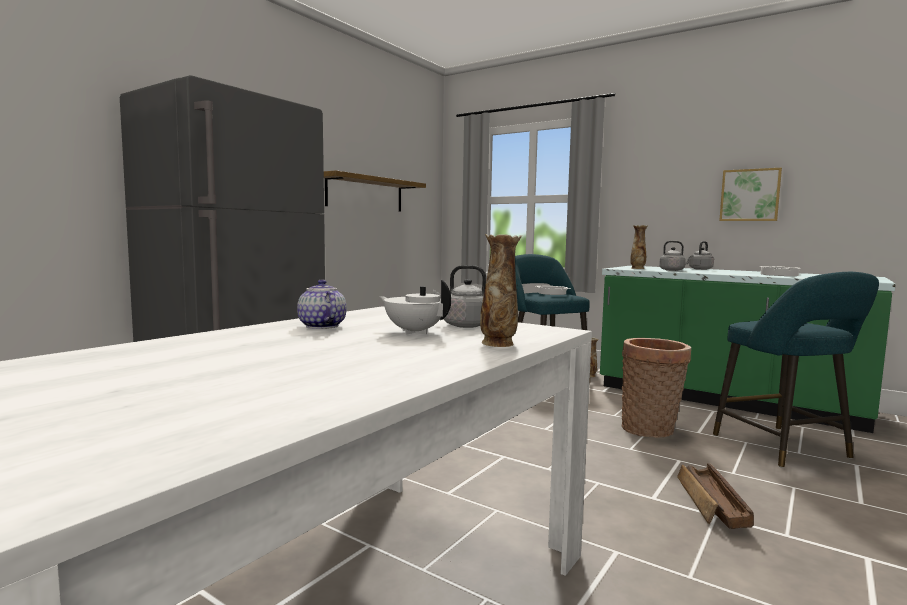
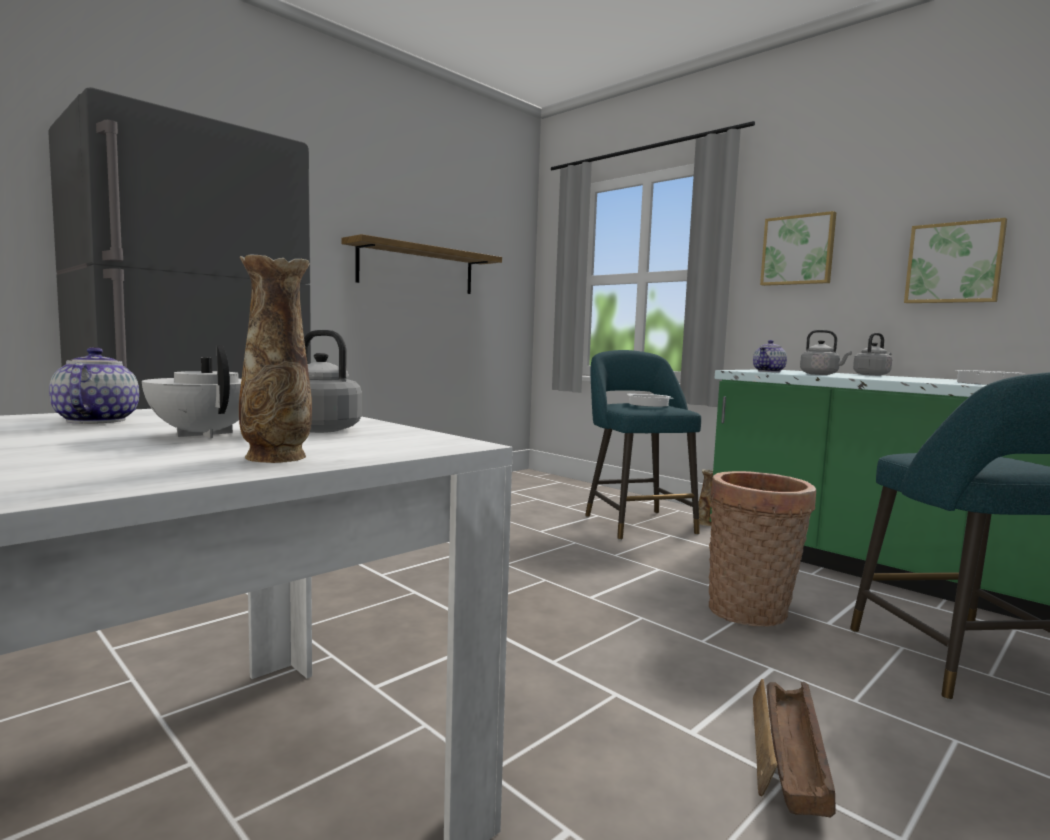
camera: 10 degrees right, 0 degrees up
vase [630,225,647,269] -> teapot [753,340,787,372]
none -> picture [760,211,836,286]

